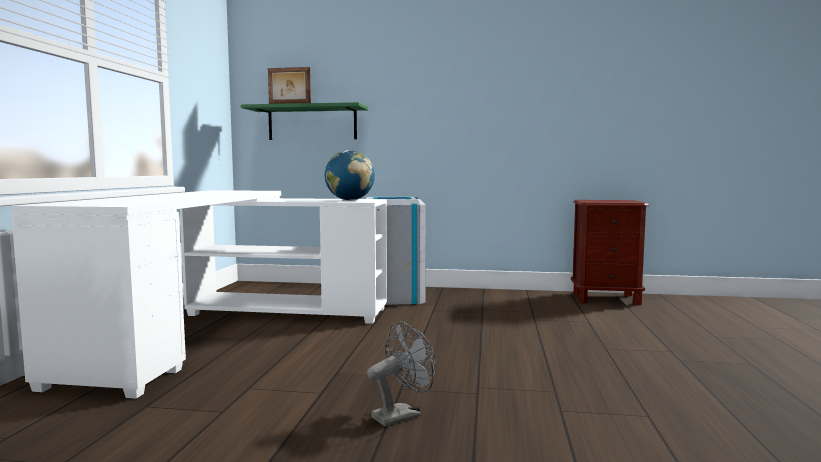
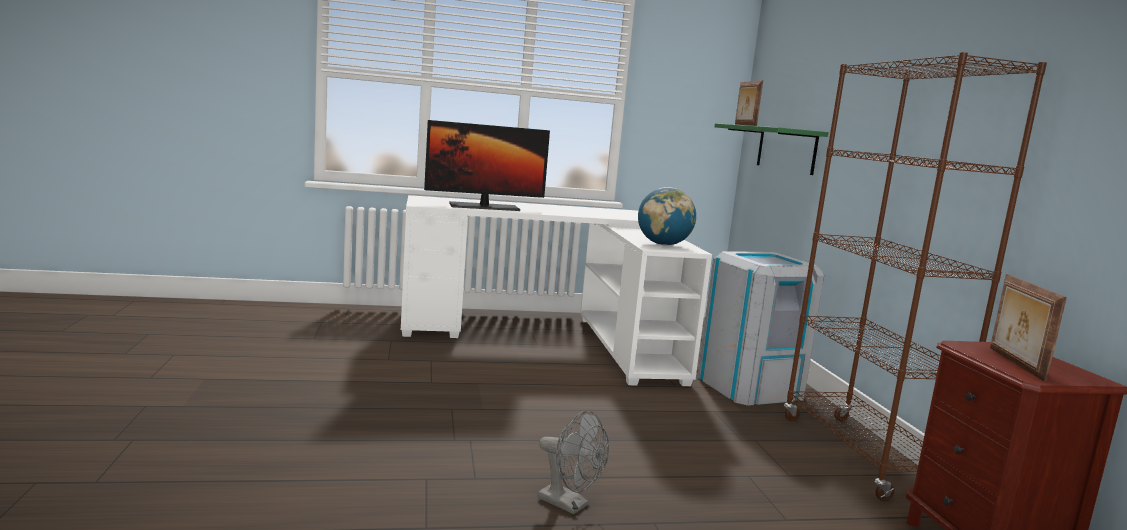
camera: 70 degrees right, 5 degrees up
grey fan [367,321,436,427] -> grey fan moved to [537,411,609,515]
none -> monitor [424,120,550,211]
none -> brown bookcase [784,52,1047,501]
none -> picture frame [990,274,1067,382]

